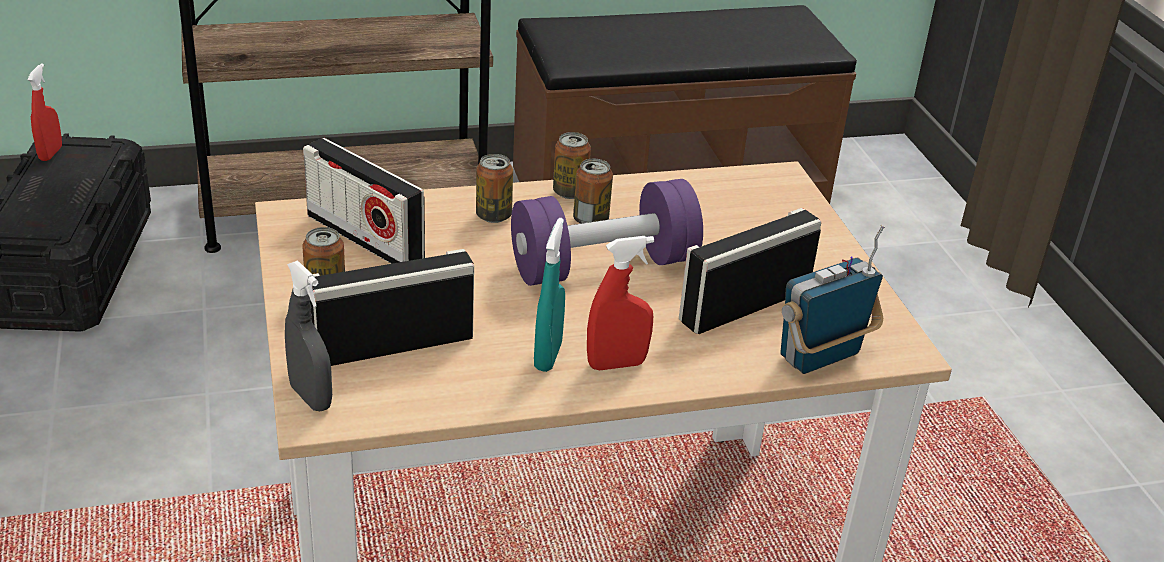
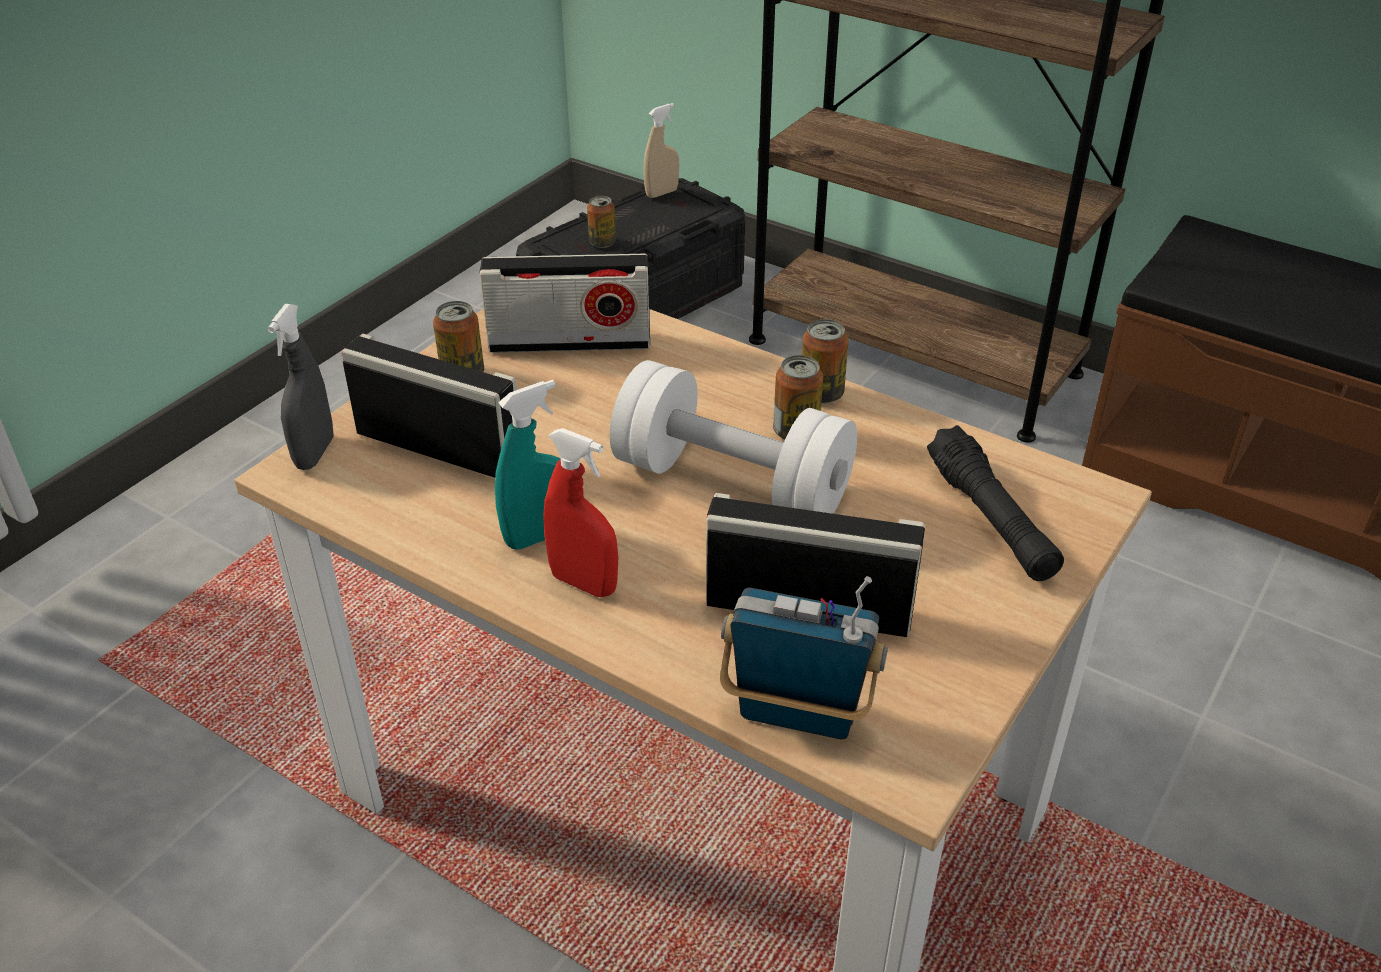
camera: 50 degrees right, 5 degrees up
red spray bottle [27,63,62,161] -> beige spray bottle [644,103,679,198]
radio [303,138,425,264] -> radio turned 90 degrees counterclockwise [480,254,650,353]
can [476,154,513,223] -> can moved to [587,196,616,248]
purple dumbbell [511,179,703,286] -> white dumbbell [610,360,857,514]
none -> black flashlight [927,425,1064,581]

